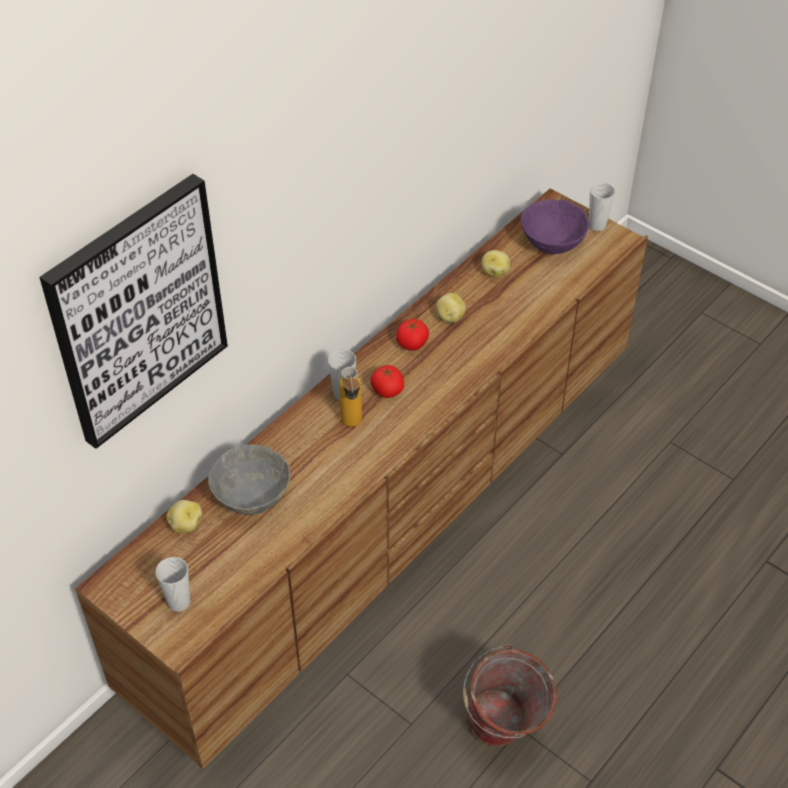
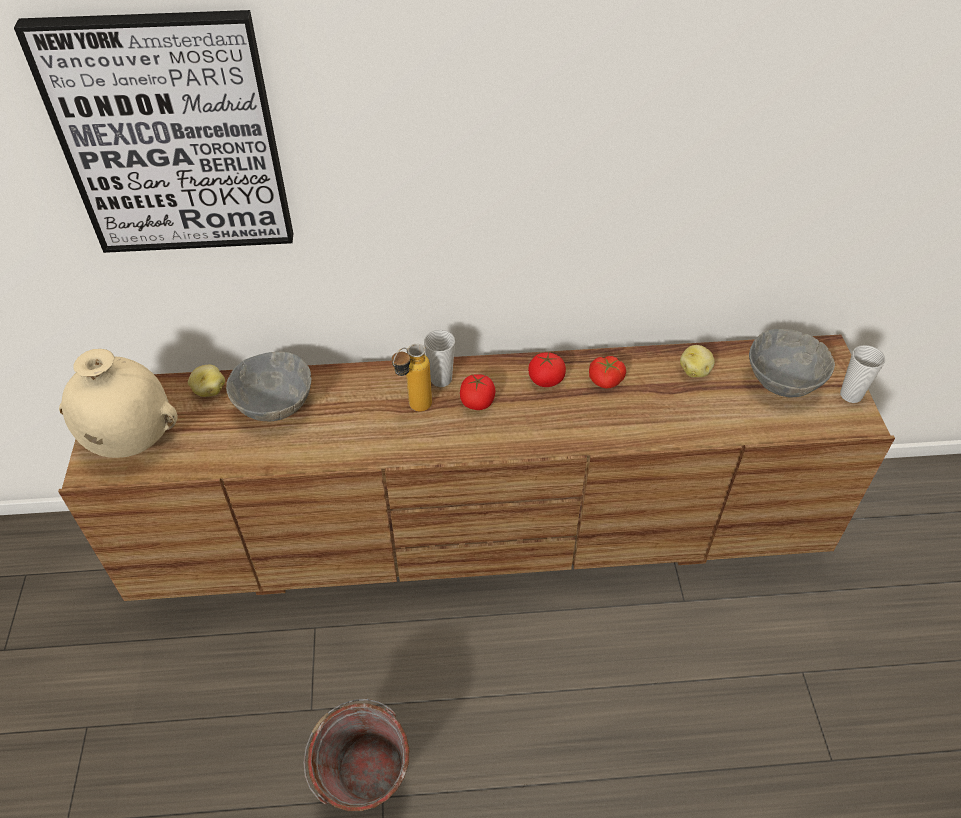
camera: 45 degrees right, 0 degrees up
cup [155,557,190,612] -> beige vase [59,349,178,458]
potato [436,293,466,323] -> tomato [589,356,626,389]
purple bowl [521,199,589,254] -> grey bowl [749,329,835,397]

